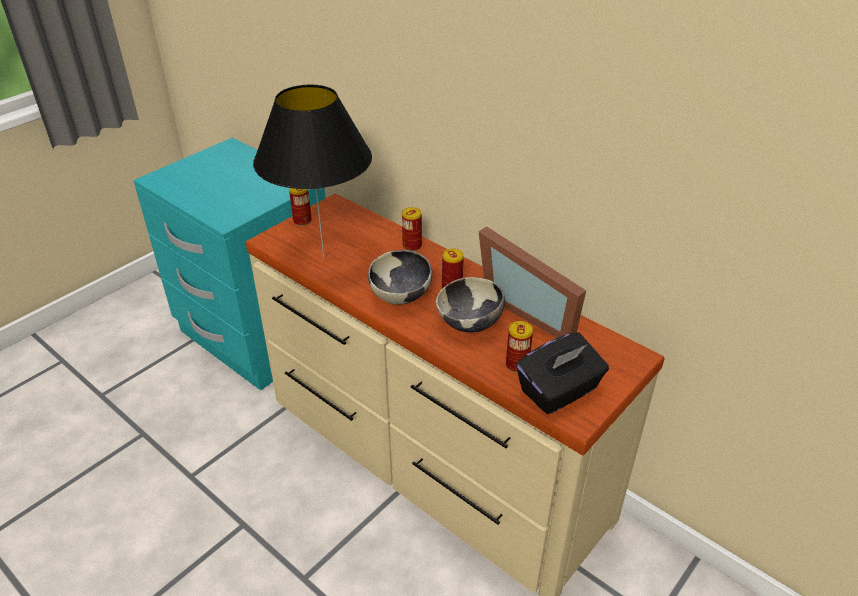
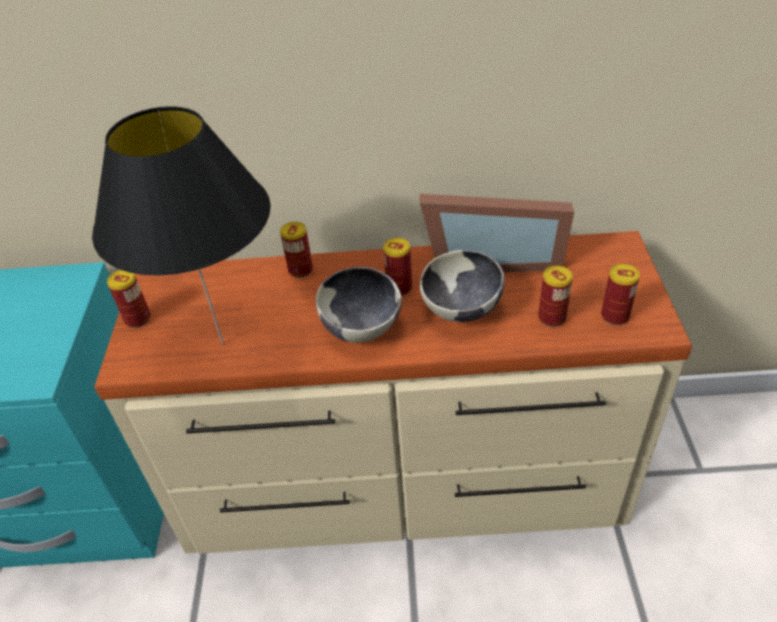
camera: 40 degrees left, 5 degrees up
black tissue box [516,332,609,414] -> can [601,264,640,325]

